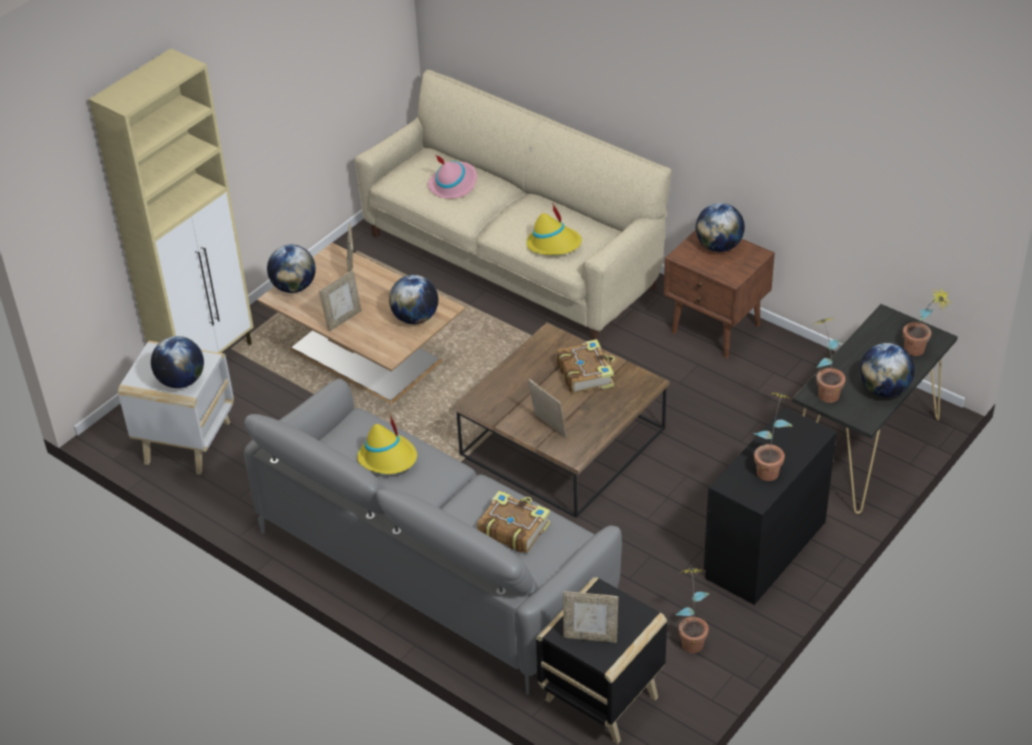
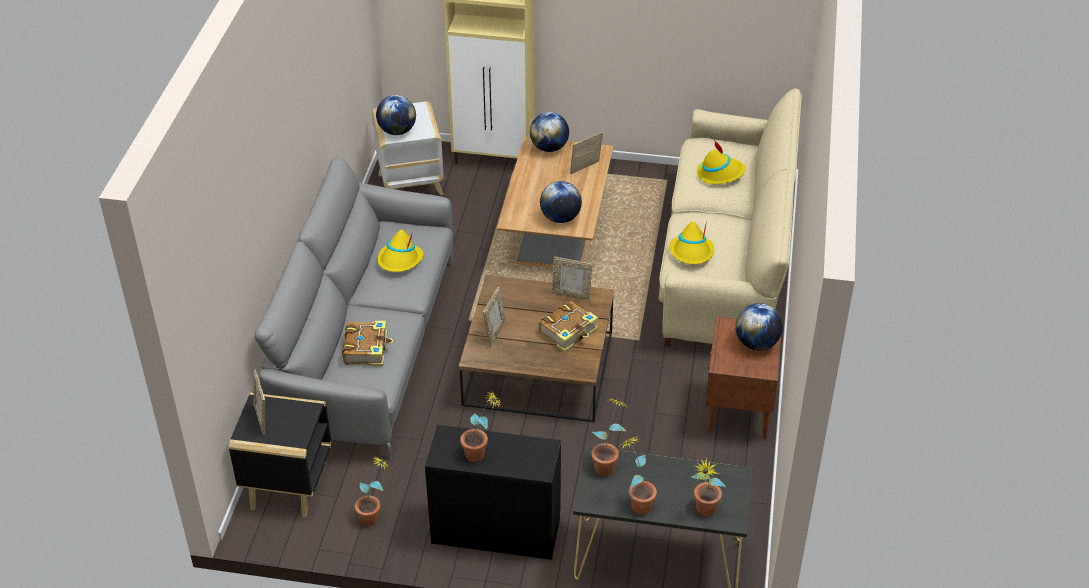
camera: 60 degrees right, 0 degrees up
picture frame [319,270,362,332] -> picture frame moved to [552,256,592,301]
pink hat [428,155,477,199] -> yellow hat [697,140,746,184]
globe [859,343,915,397] -> potted plant [621,436,657,515]

